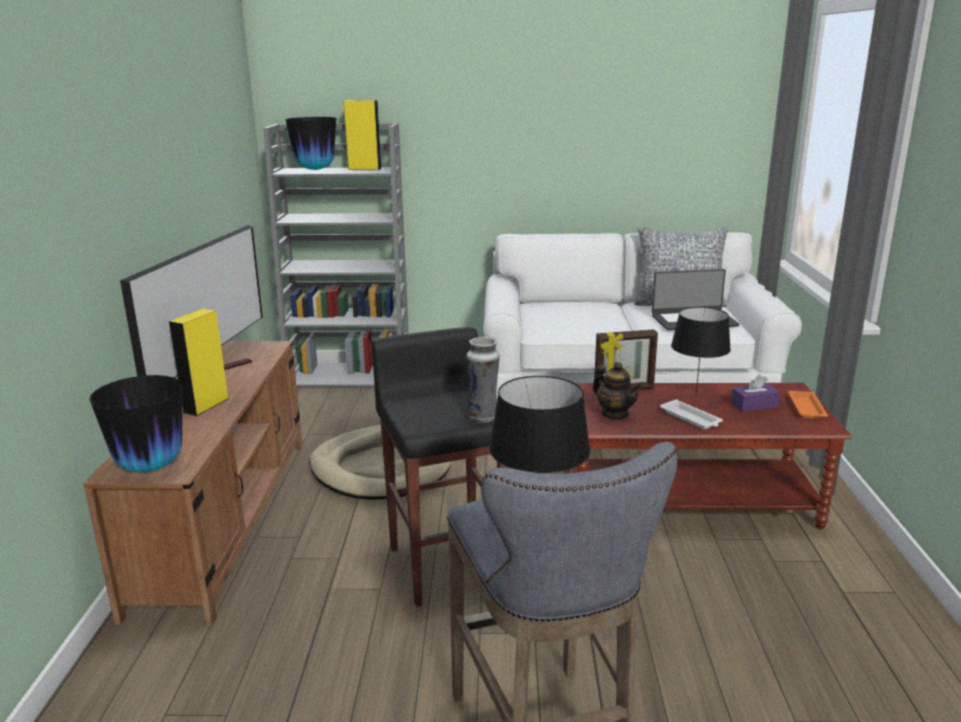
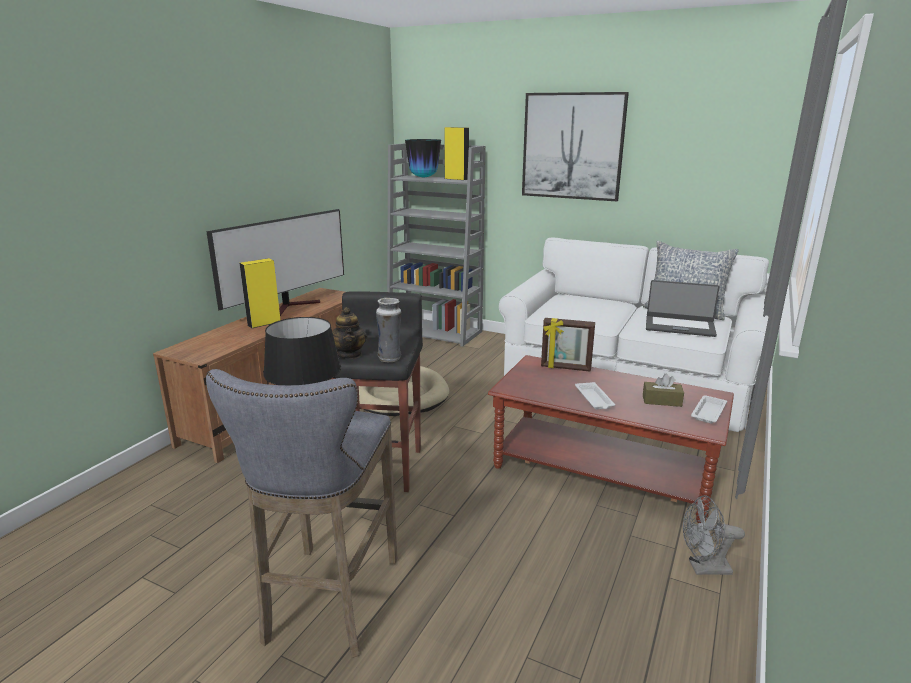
camera: 25 degrees right, 0 degrees up
vase [89,375,182,472] -> none
teapot [593,362,641,419] -> teapot moved to [332,307,367,359]
black table lamp [671,307,731,395] -> none
purple tissue box [731,374,780,412] -> brown tissue box [643,374,684,407]
orange tray [788,391,828,419] -> white tray [691,395,727,423]
none -> picture [522,92,629,201]
none -> grey fan [683,495,745,575]

